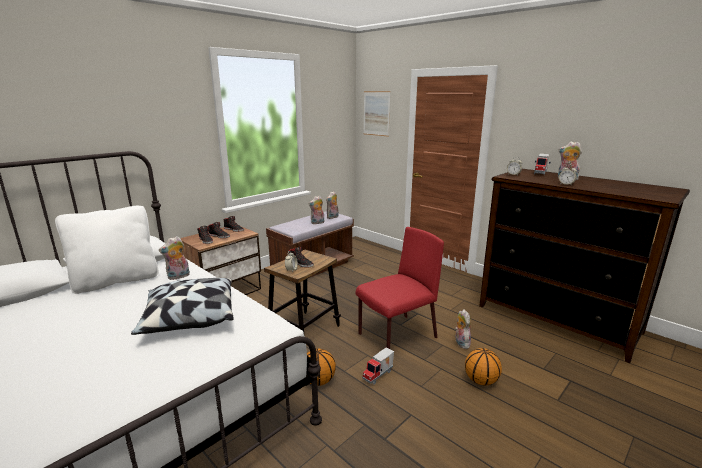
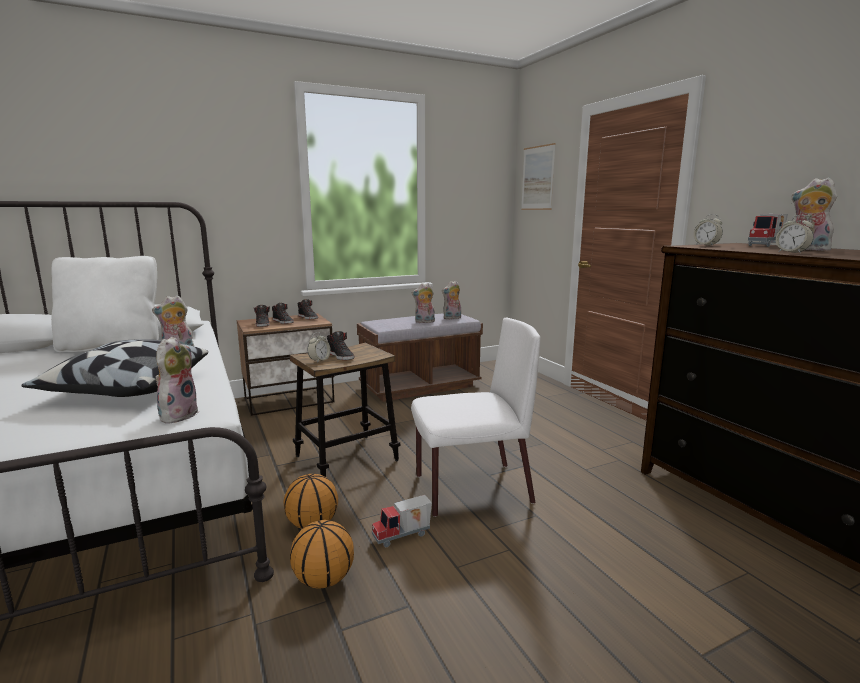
camera: 20 degrees right, 5 degrees down
red chair [356,227,444,349] -> white chair [411,318,540,517]
plush toy [455,309,471,349] -> plush toy moved to [155,336,199,424]
basketball [465,348,502,386] -> basketball moved to [290,520,354,589]

